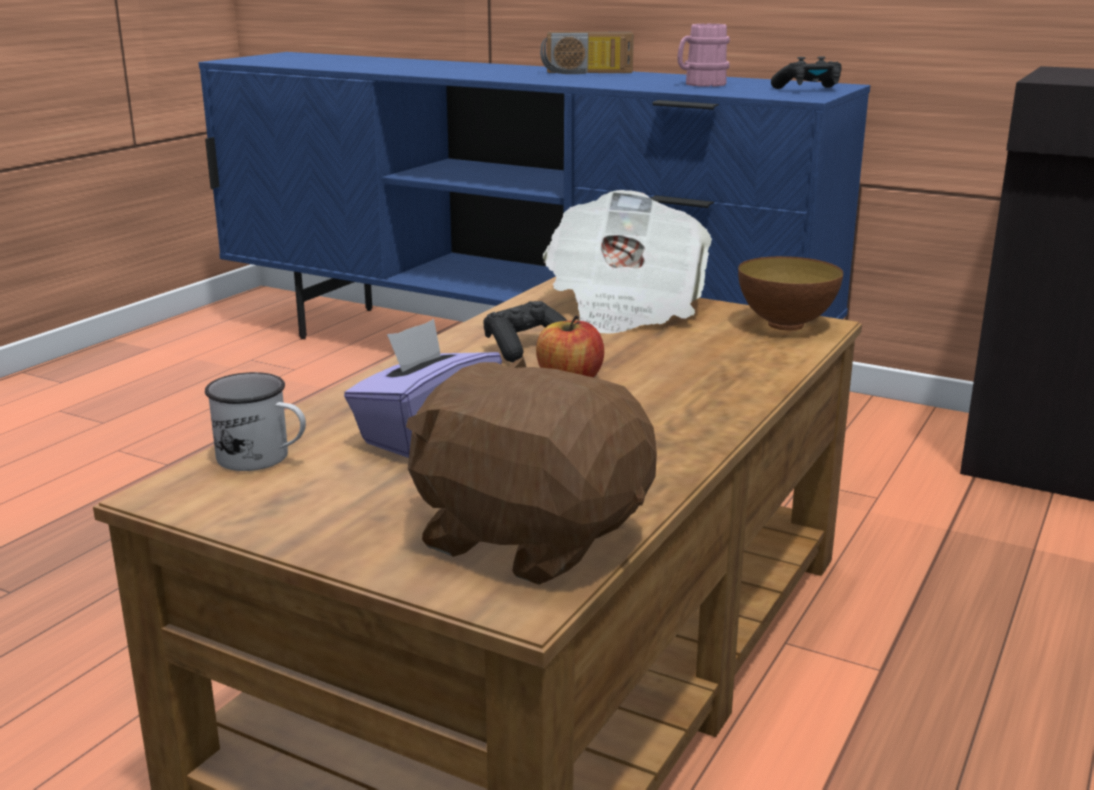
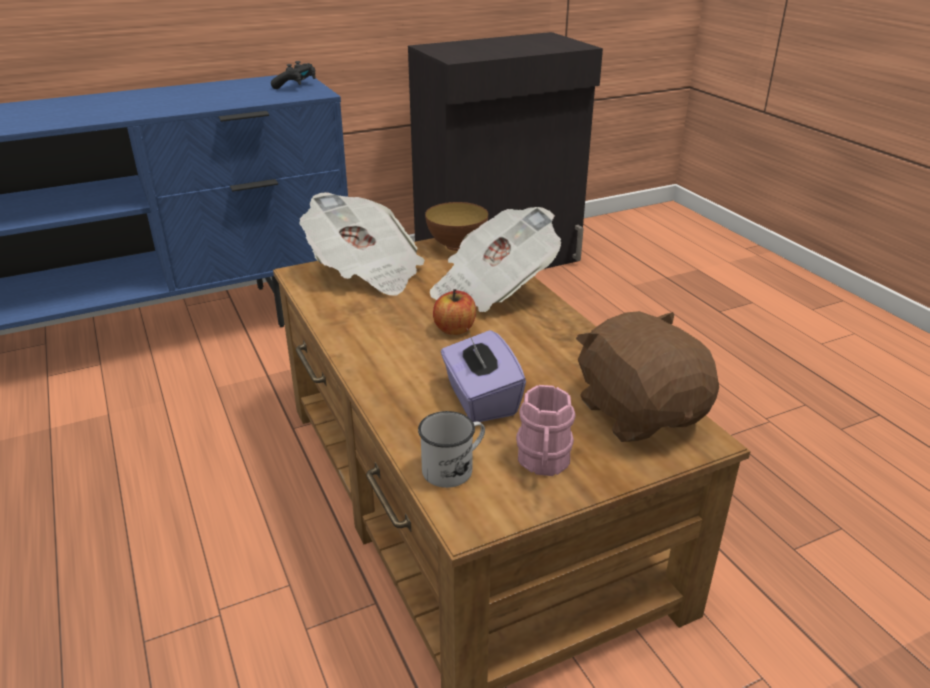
camera: 55 degrees left, 10 degrees up
brown plush toy [406,357,657,585] -> brown plush toy turned 90 degrees clockwise [576,311,719,442]
black game controller [483,301,568,362] -> none
radio [540,32,634,74] -> none
pink mug [677,24,730,87] -> pink mug moved to [516,385,576,476]
none -> newspaper [430,207,561,312]

